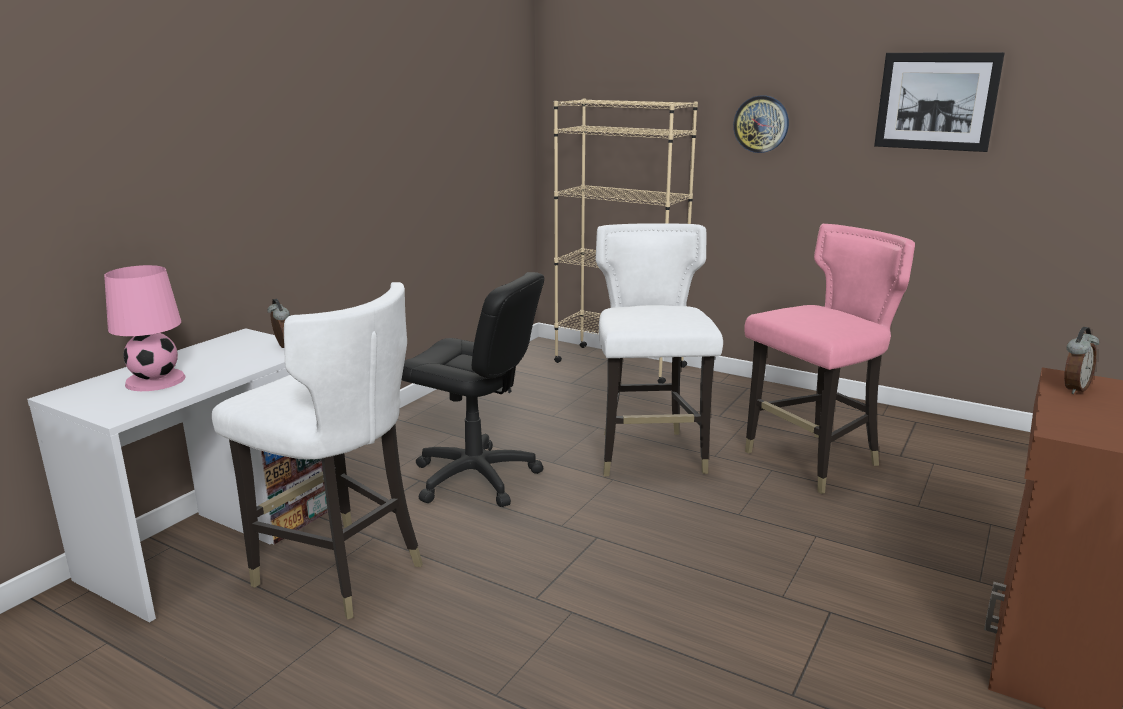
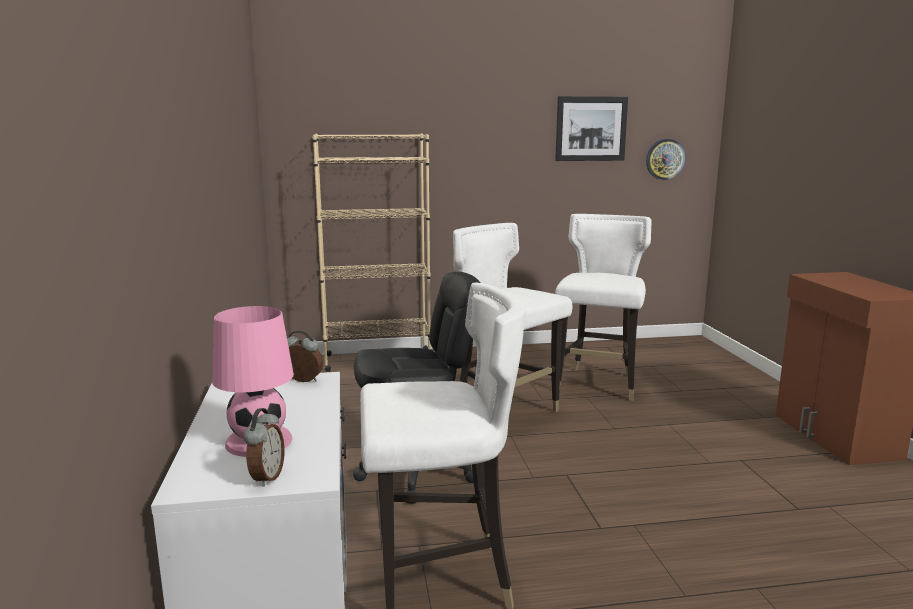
camera: 40 degrees left, 5 degrees down
wall clock [733,96,789,153] -> wall clock moved to [646,139,686,180]
pink chair [745,224,915,494] -> white chair [555,214,651,401]
alarm clock [1064,327,1099,394] -> alarm clock moved to [243,408,285,487]

